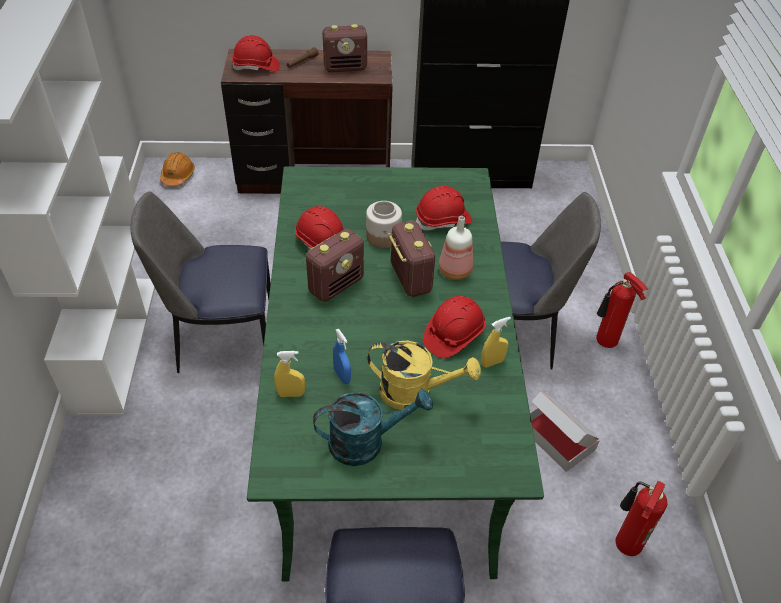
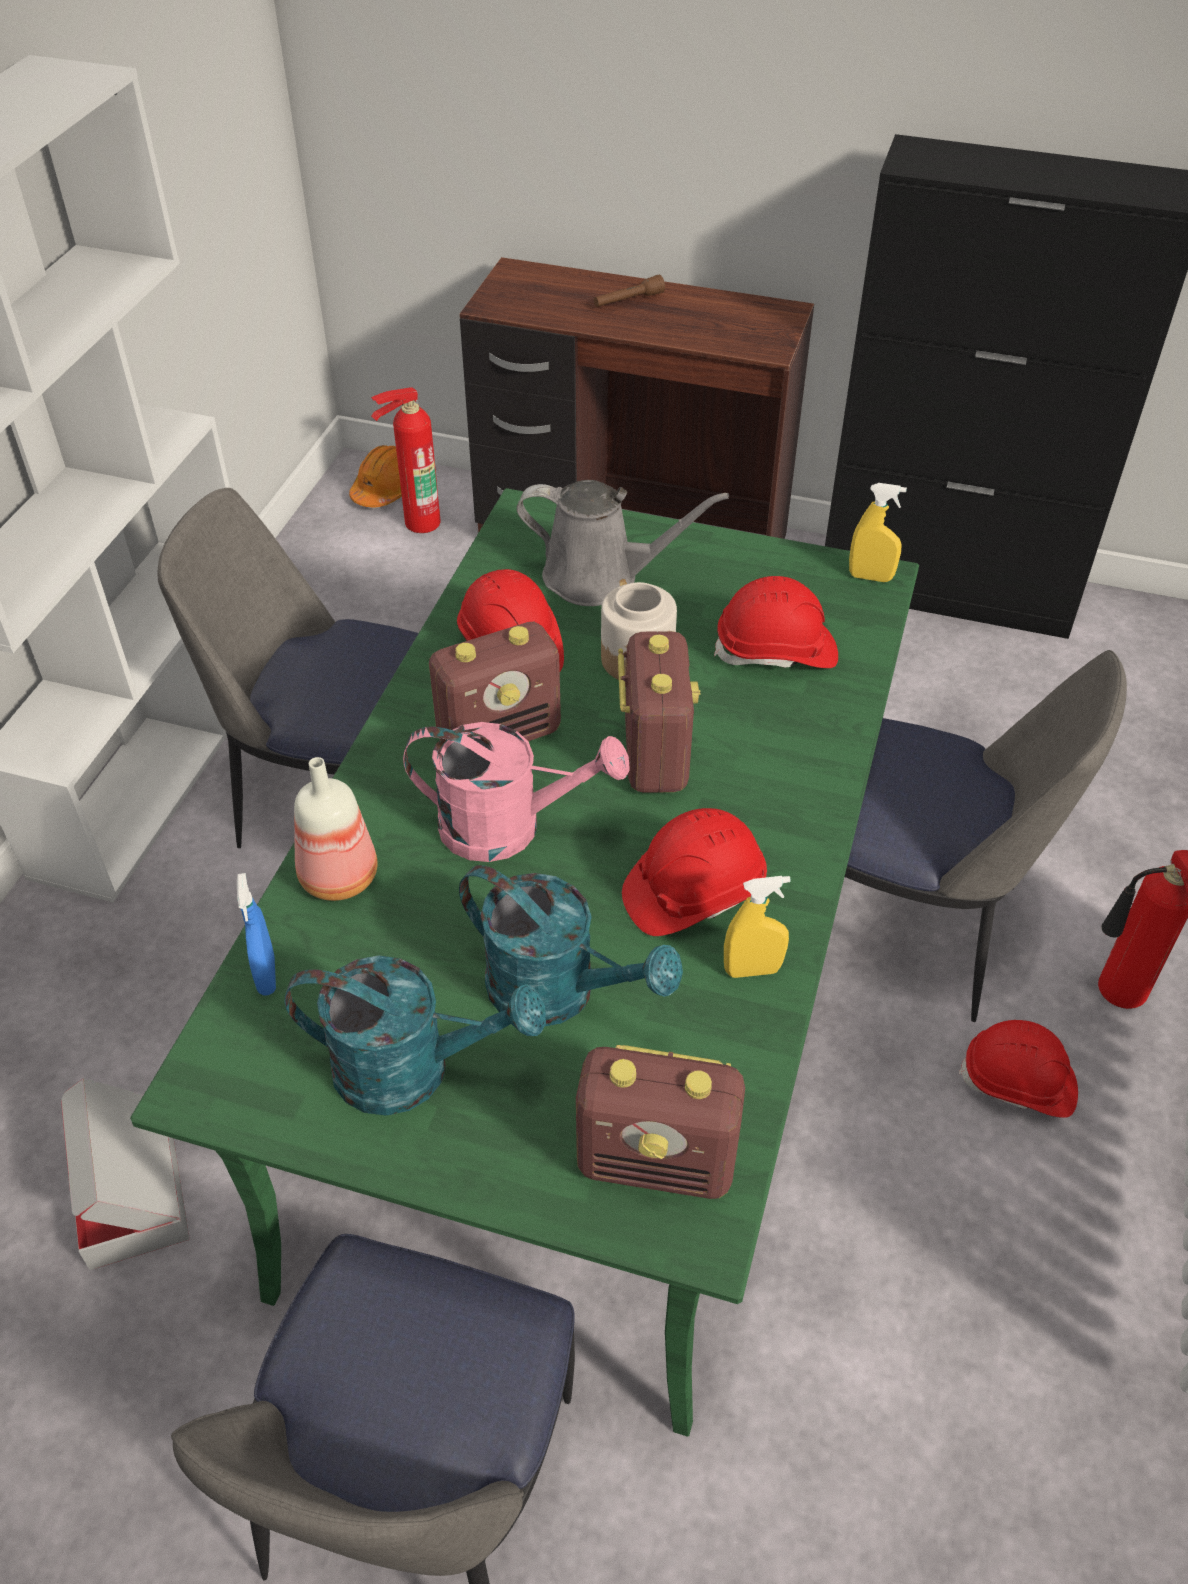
camera: 20 degrees right, 0 degrees up
red hard hat [232,35,280,72] -> red hard hat moved to [959,1020,1078,1118]
yellow spray bottle [274,351,305,397] -> yellow spray bottle moved to [849,483,907,582]
radio [322,24,367,72] -> radio moved to [576,1045,745,1199]
blue spray bottle [333,329,351,384] -> blue spray bottle moved to [237,873,276,996]
yellow watering can [367,341,481,410] -> turquoise watering can [459,865,683,1026]
bottle [439,216,473,280] -> bottle moved to [294,757,378,901]
cardboard box [530,391,600,472] -> cardboard box moved to [61,1078,190,1270]
fire extinguisher [615,481,667,556] -> fire extinguisher moved to [371,387,441,533]
none -> pink watering can [403,722,629,862]
none -> grey watering can [516,480,729,606]

